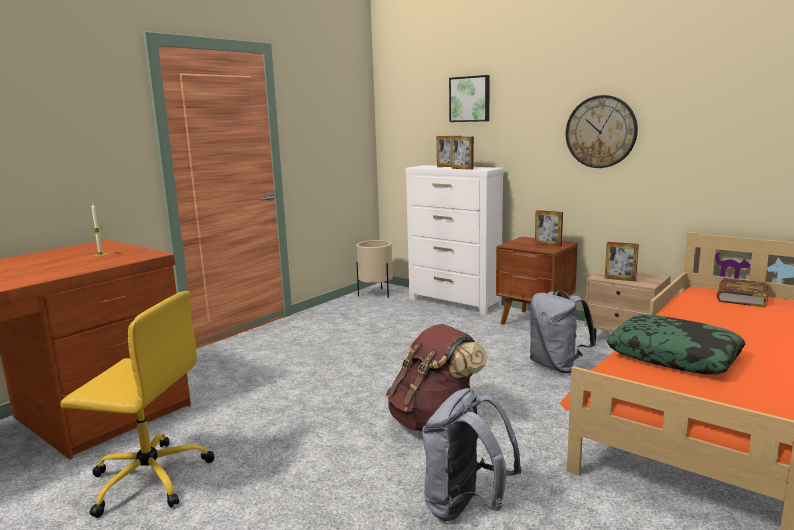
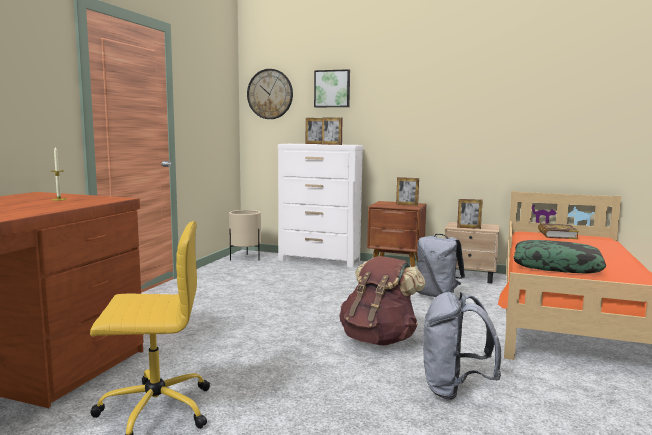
camera: 20 degrees left, 5 degrees down
wall clock [566,95,638,168] -> wall clock moved to [247,69,293,119]

